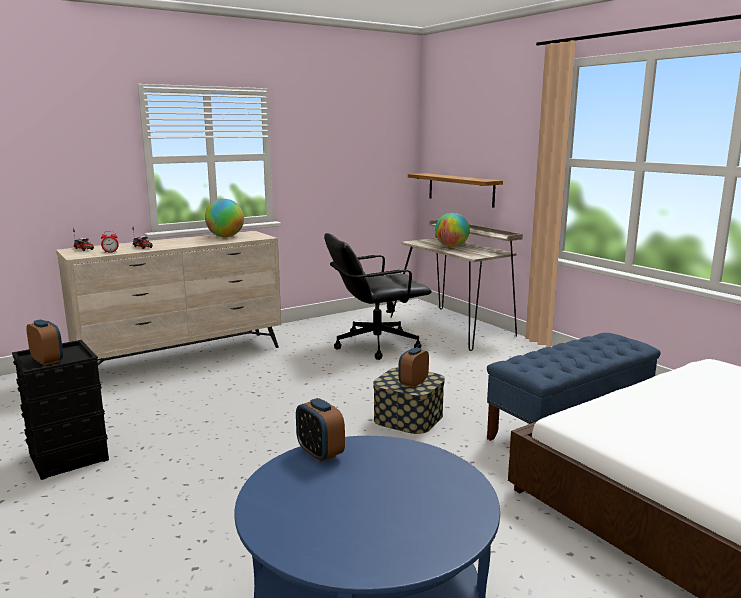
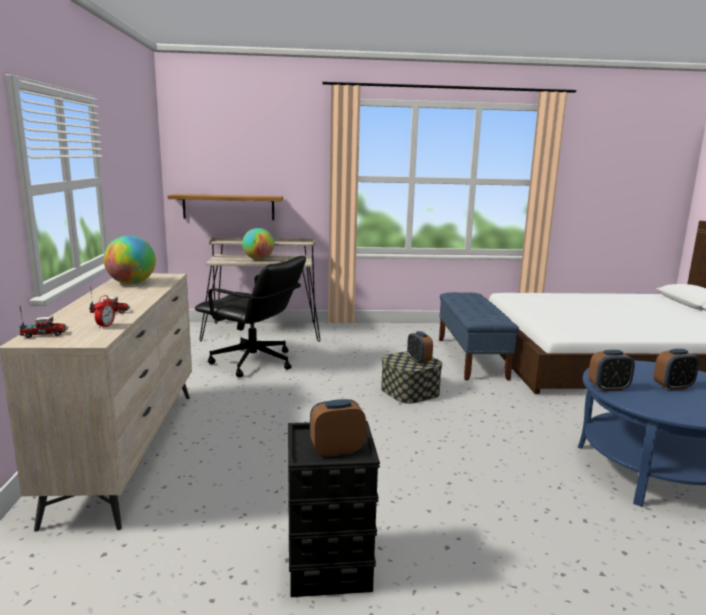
camera: 60 degrees left, 0 degrees up
black office chair [324,233,431,360] -> black office chair turned 75 degrees counterclockwise [195,256,306,377]
none -> alarm clock [654,349,699,391]

